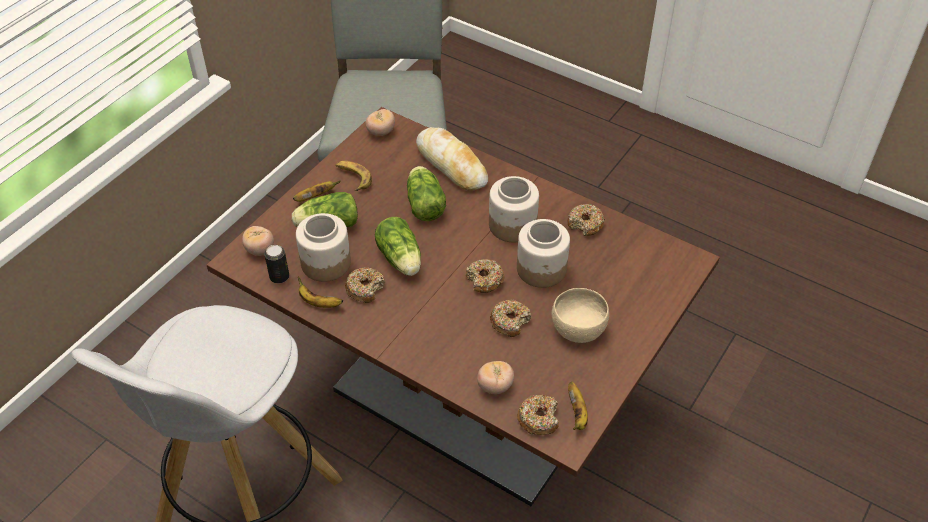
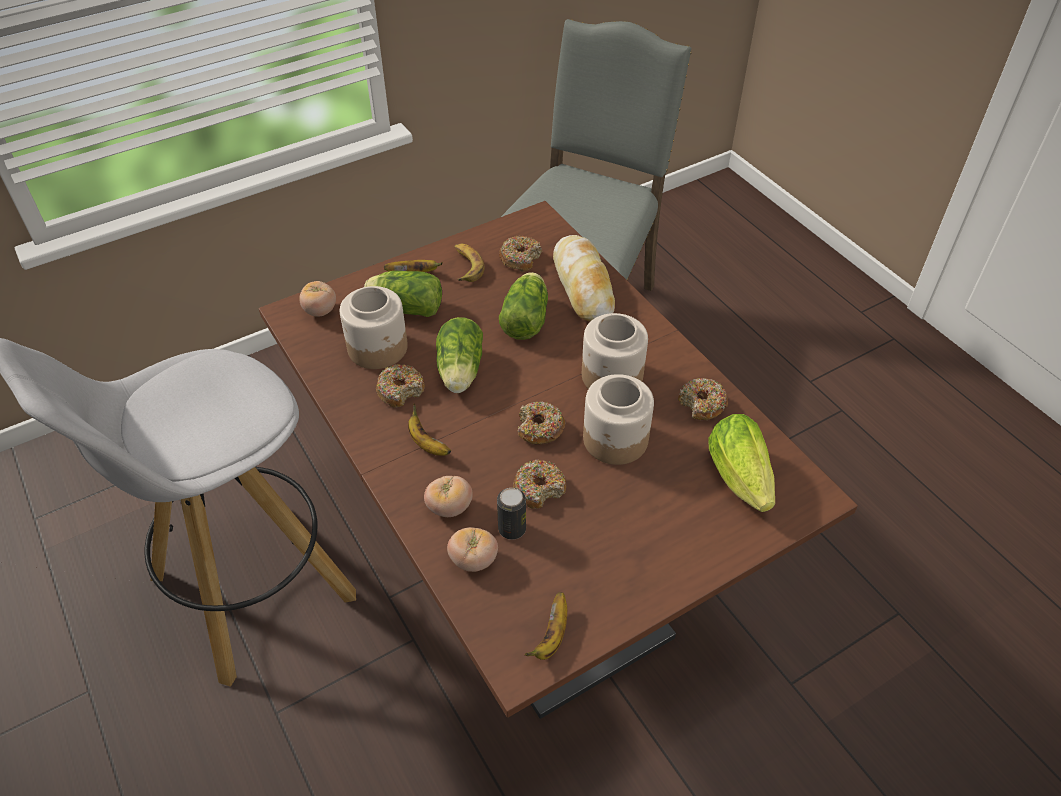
camera: 25 degrees right, 0 degrees up
can [264,245,289,283] -> can moved to [497,488,526,540]
banana [298,277,343,308] -> banana moved to [408,404,451,456]
tomato [366,109,395,136] -> tomato moved to [424,476,473,517]
donut [517,395,559,435] -> donut moved to [499,236,542,272]
beige bowl [552,288,609,343] -> none
none -> lettuce [709,414,775,512]

